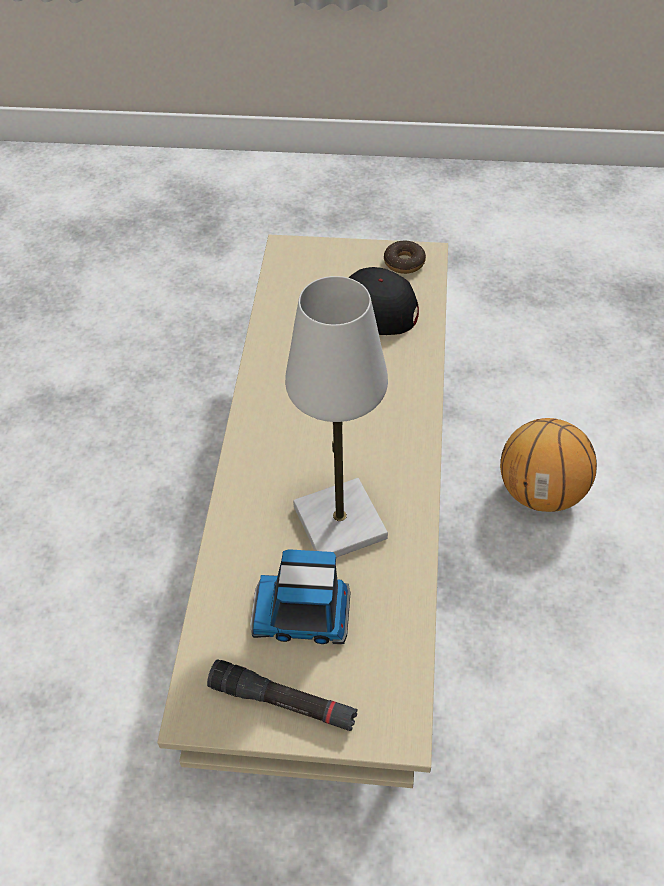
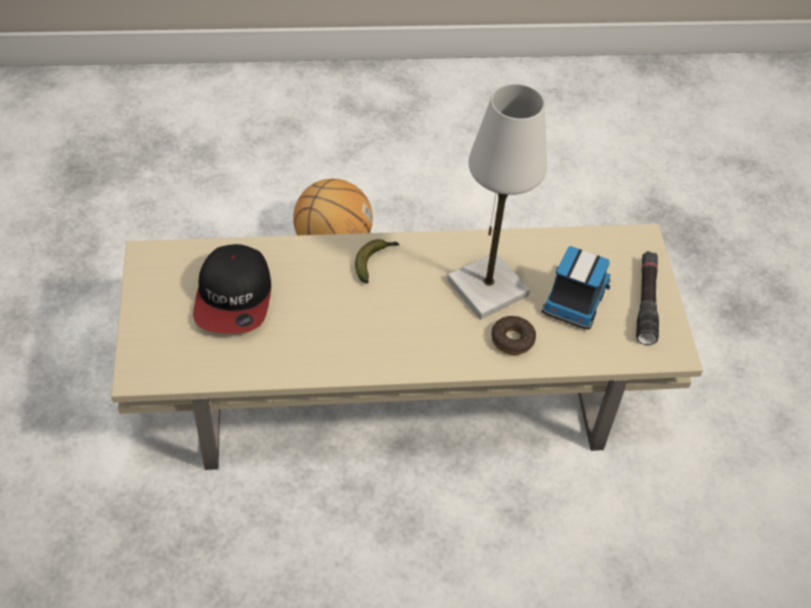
camera: 105 degrees left, 0 degrees up
toy truck [250,549,350,644] -> toy truck turned 150 degrees counterclockwise [541,246,611,330]
donut [384,241,426,274] -> donut moved to [491,316,536,355]
none -> banana [355,239,399,283]

